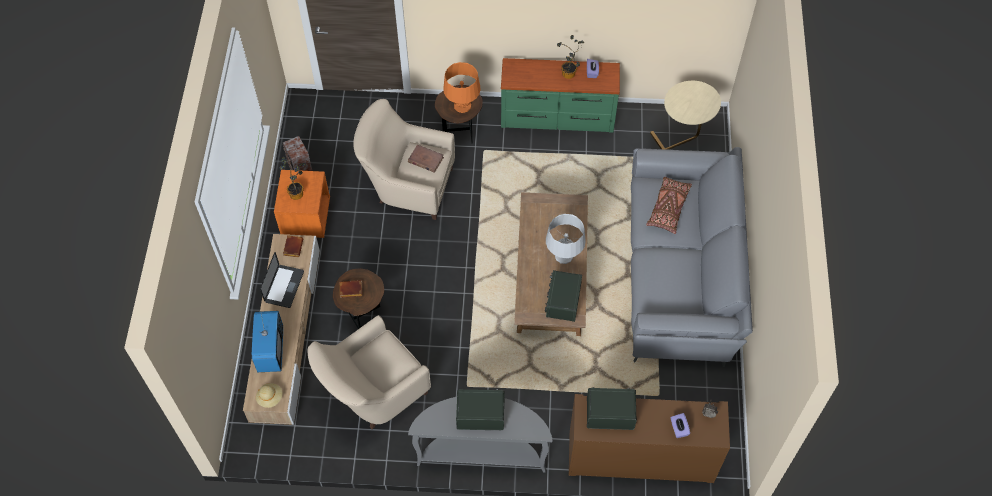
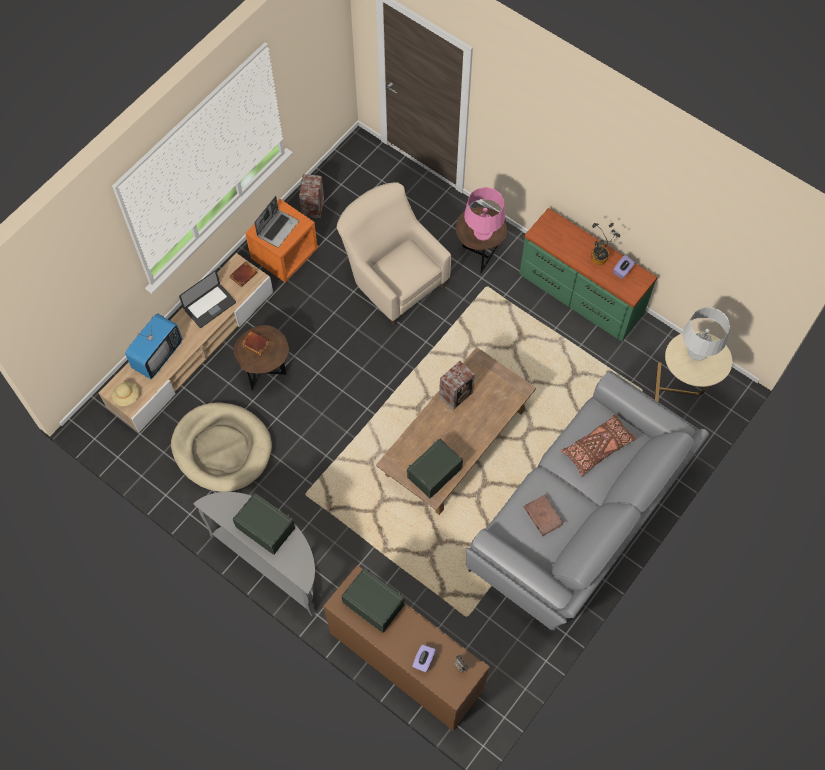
camera: 35 degrees right, 5 degrees up
potted plant [280,157,306,200] -> laptop [254,196,299,247]
beige armchair [308,315,431,429] -> beige dog bed [171,402,272,492]
brown book [408,145,444,173] -> brown book moved to [524,494,564,536]
orange table lamp [443,62,481,113] -> pink table lamp [464,187,505,241]
grey table lamp [546,214,585,264] -> grey table lamp moved to [683,307,730,361]
none -> speaker [439,361,475,410]

